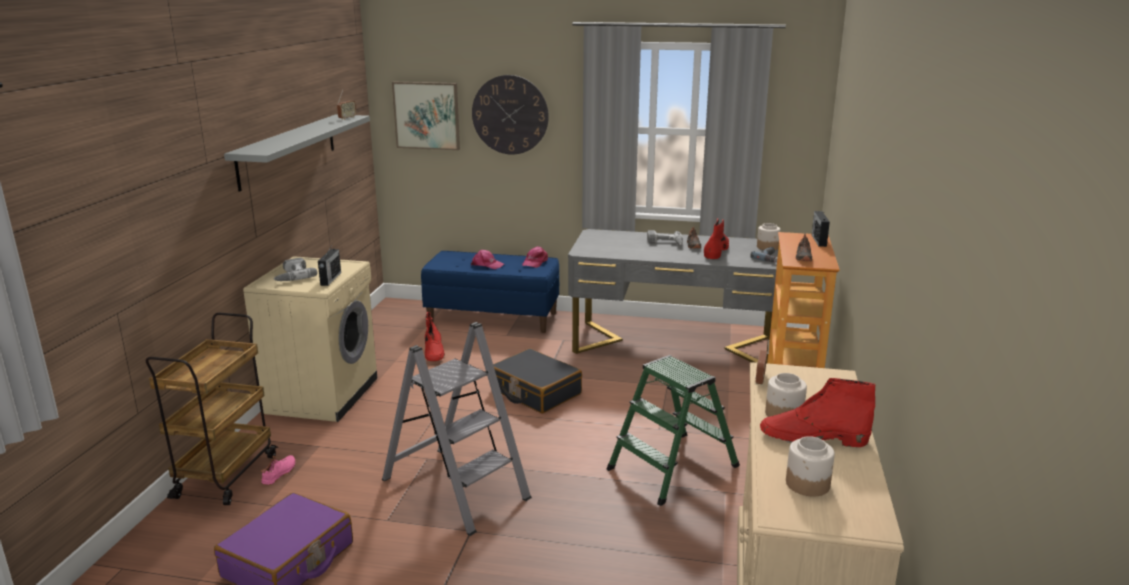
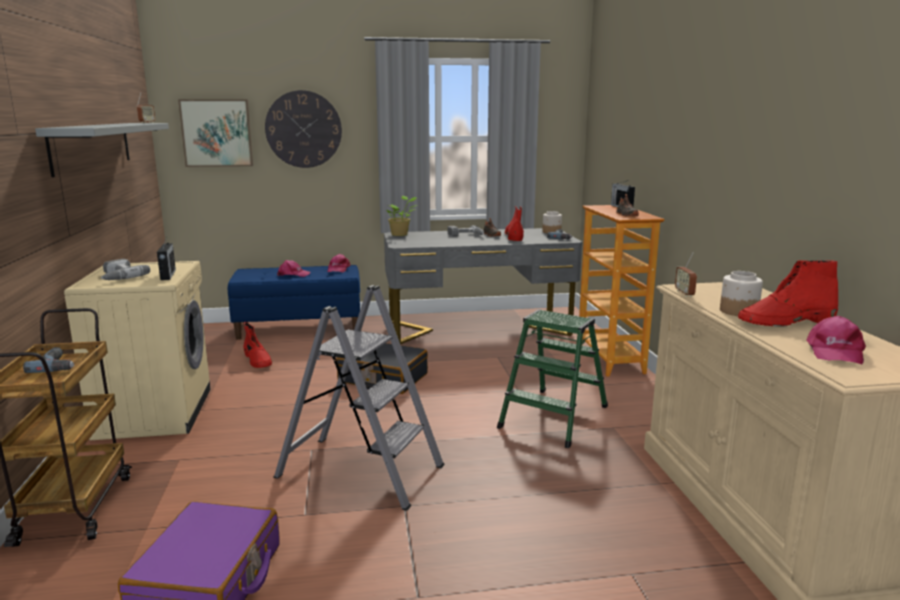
camera: 20 degrees left, 5 degrees down
pink shoe [261,455,295,485] -> none
jar [786,436,835,497] -> pink cap [806,316,866,364]
none -> power drill [23,347,74,373]
none -> potted plant [386,196,417,236]

